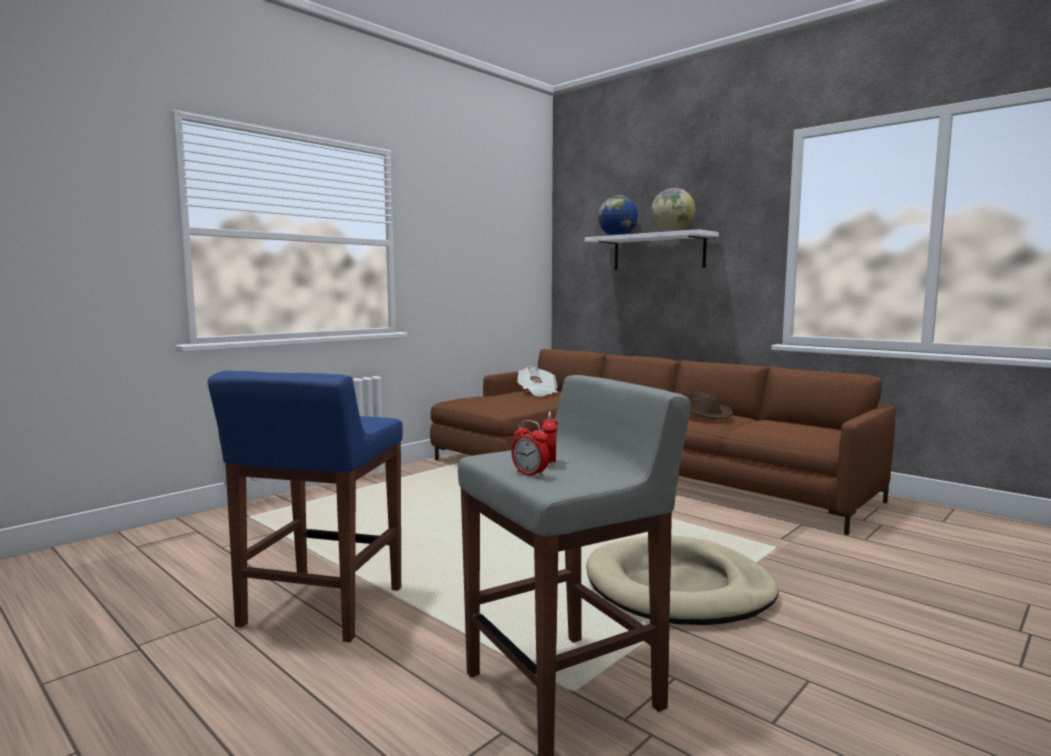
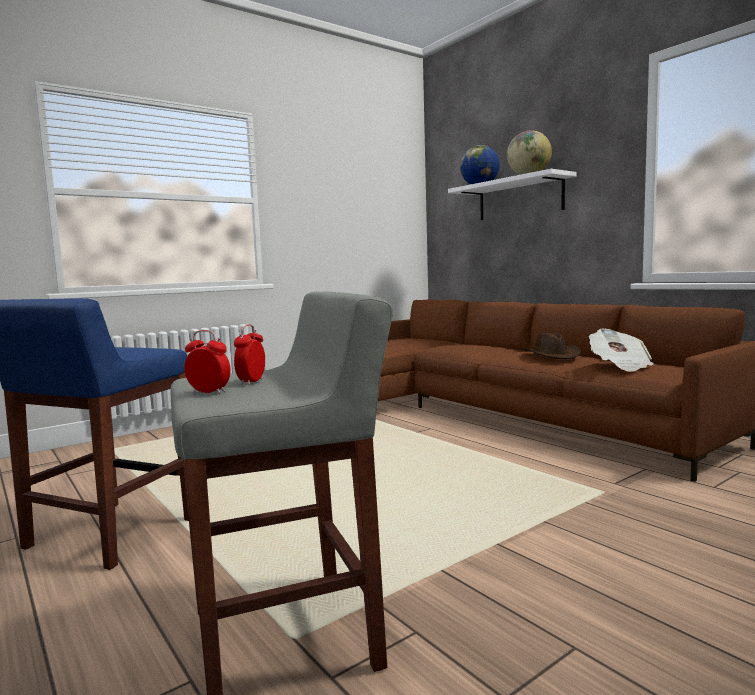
camera: 10 degrees right, 0 degrees up
alarm clock [511,420,549,478] -> alarm clock turned 150 degrees clockwise [184,330,231,394]
newspaper [517,367,558,397] -> newspaper moved to [589,329,654,372]
beige dog bed [586,535,779,625] -> none

